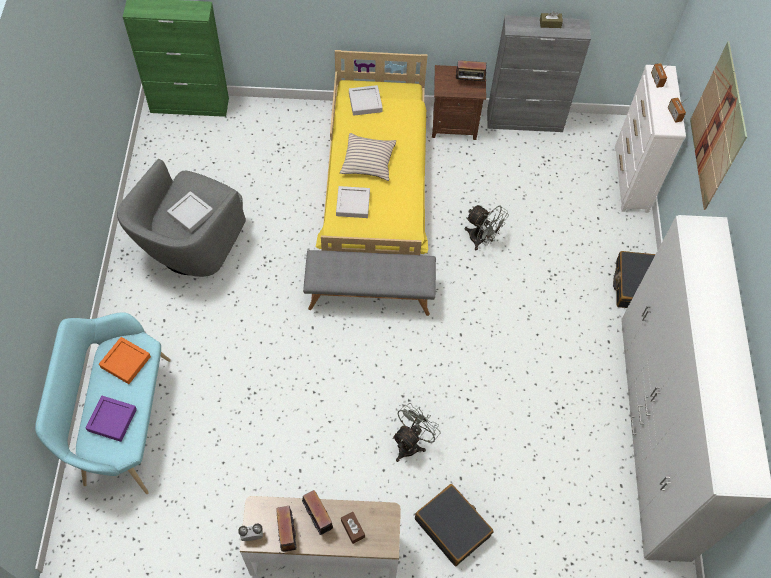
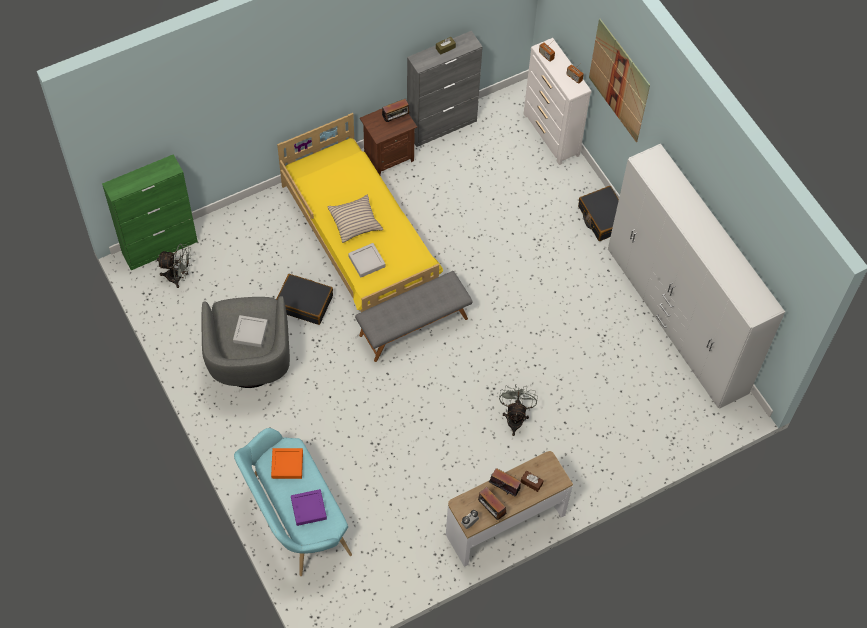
camera: 30 degrees left, 0 degrees up
grey tray [349,85,383,116] -> none
black suitcase [415,484,494,566] -> black suitcase moved to [276,274,333,325]
grey fan [465,205,509,251] -> grey fan moved to [157,244,191,288]

